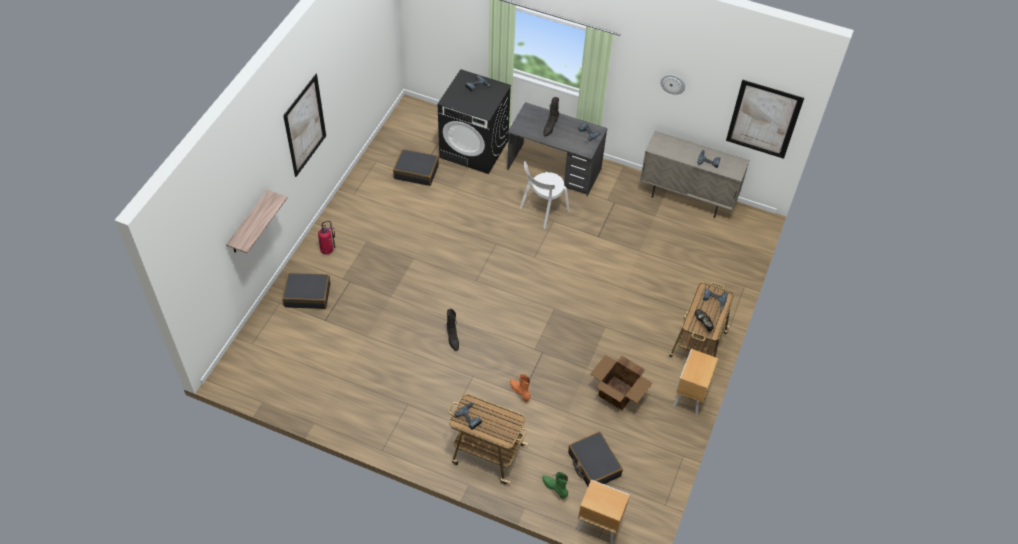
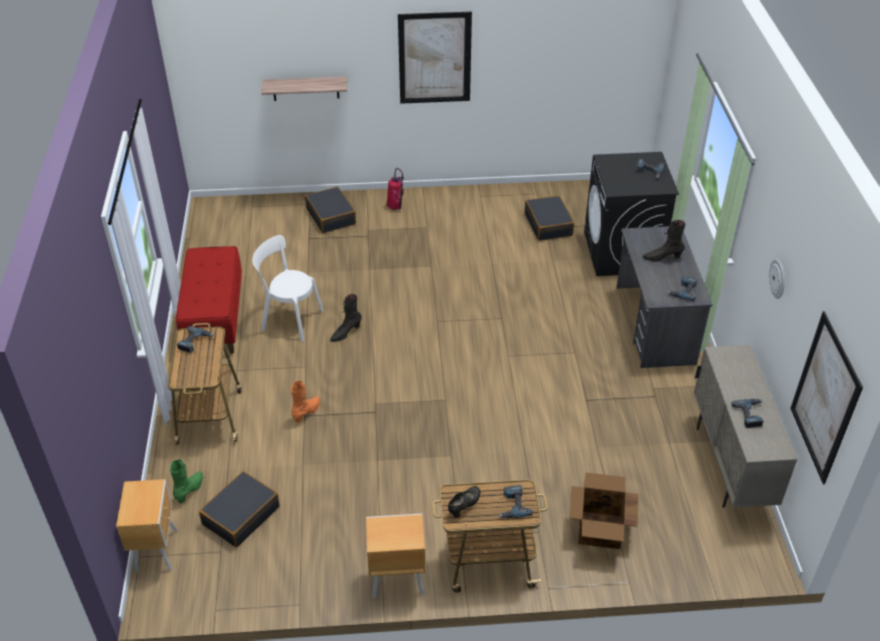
camera: 65 degrees right, 10 degrees down
white chair [520,161,570,229] -> white chair moved to [252,235,324,341]
cardboard box [590,355,652,410] -> cardboard box moved to [569,472,638,549]
none -> red bench [176,246,242,354]

